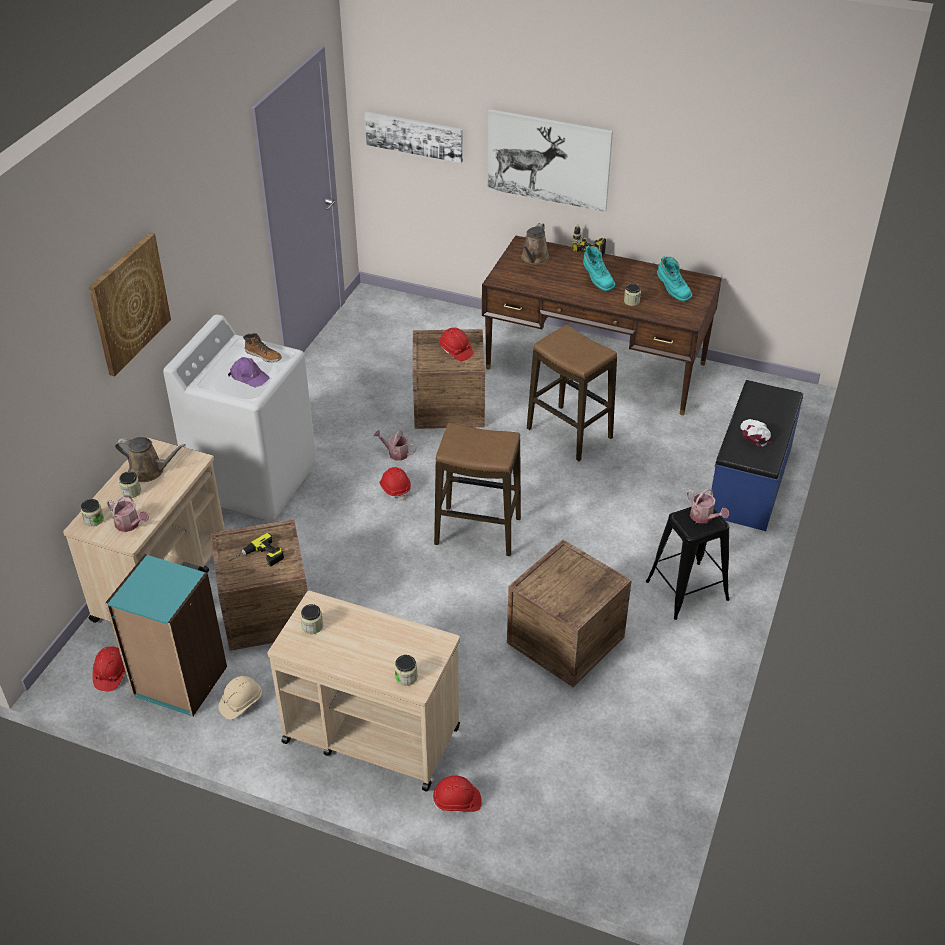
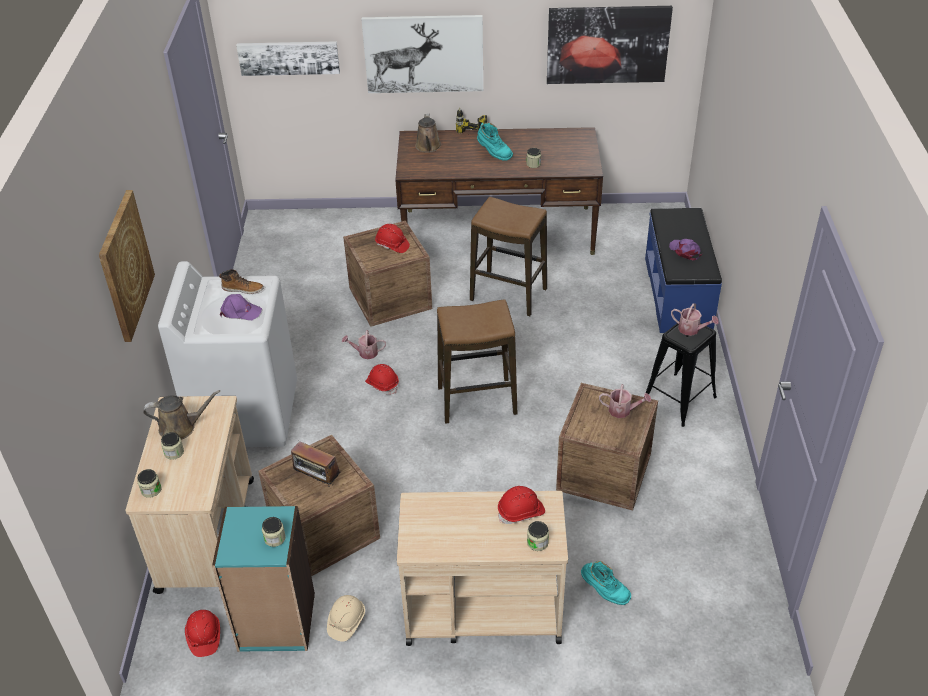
camera: 20 degrees left, 0 degrees up
watering can [106,495,149,532] -> watering can moved to [599,384,651,418]
power drill [229,533,284,567] -> radio [291,441,340,487]
jar [300,604,323,634] -> jar moved to [262,517,286,547]
red hard hat [433,776,482,812] -> red hard hat moved to [498,486,545,524]
turquoise boot [657,256,692,302] -> turquoise boot moved to [581,561,631,605]
white cap [741,419,772,447] -> purple cap [669,239,702,260]
none -> picture [547,6,673,84]

